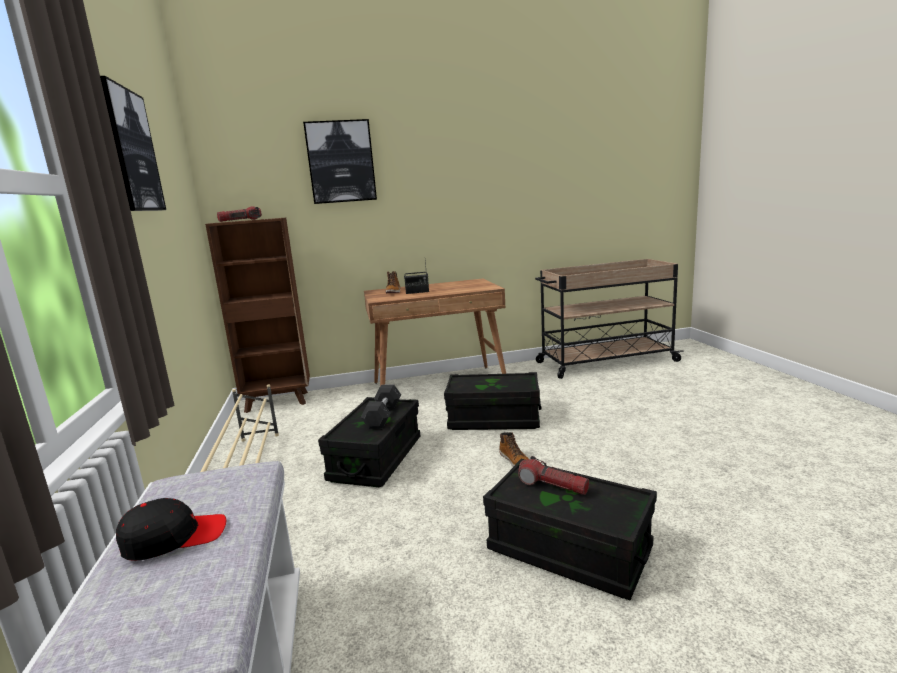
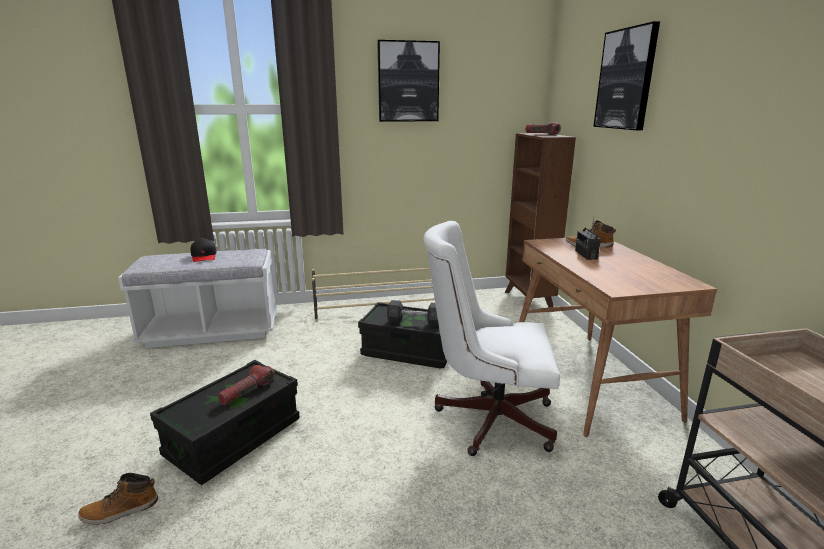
camera: 90 degrees right, 5 degrees up
black storage box [444,372,541,430] -> white office chair [423,221,560,456]
boot [499,432,529,467] -> boot moved to [78,473,158,525]

